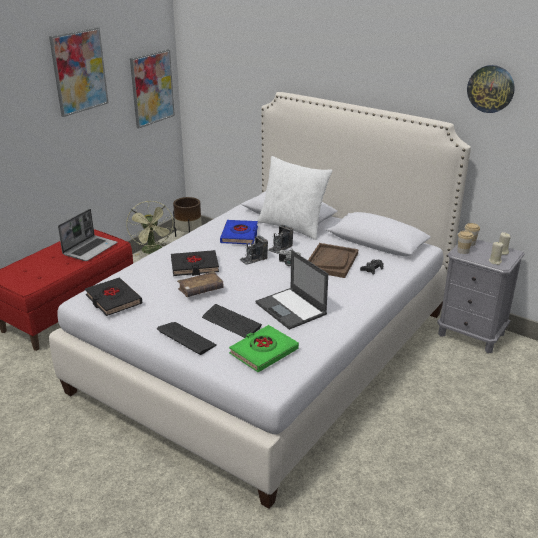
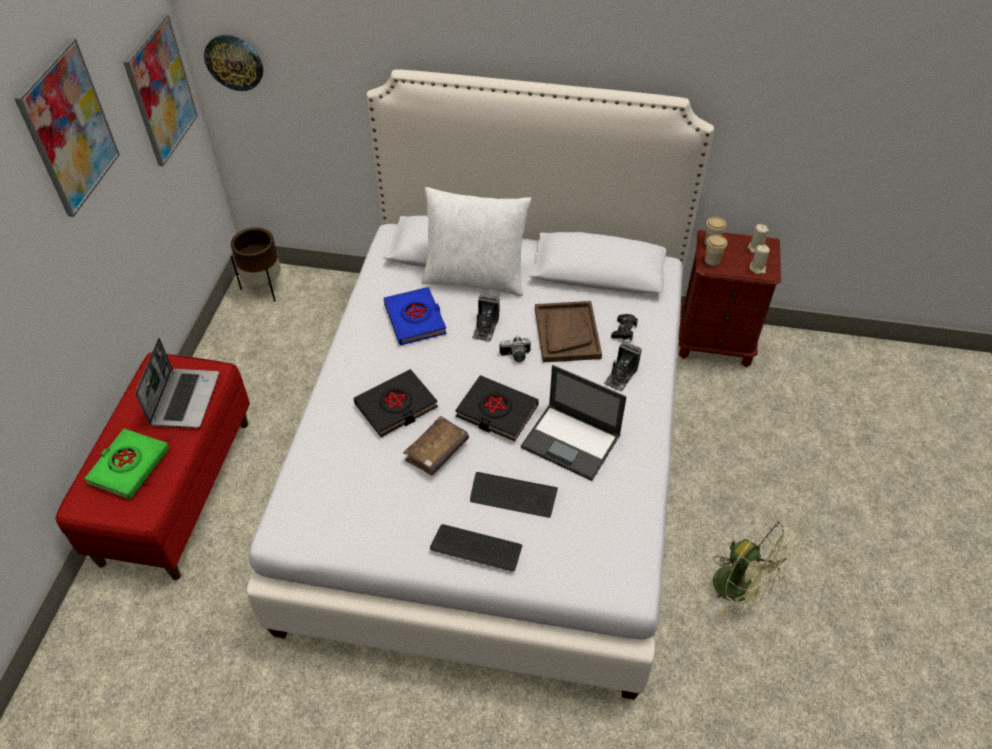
camera: 25 degrees left, 20 degrees up
black book [85,278,142,316] -> black book moved to [455,376,539,441]
green fan [126,201,174,255] -> green fan moved to [713,521,798,616]
green book [229,325,299,372] -> green book moved to [84,429,169,499]
camera [239,236,268,265] -> camera moved to [603,341,642,392]
grey nightstand [437,239,525,353] -> brown nightstand [679,230,781,367]
wall clock [467,65,515,113] -> wall clock moved to [204,35,263,91]

